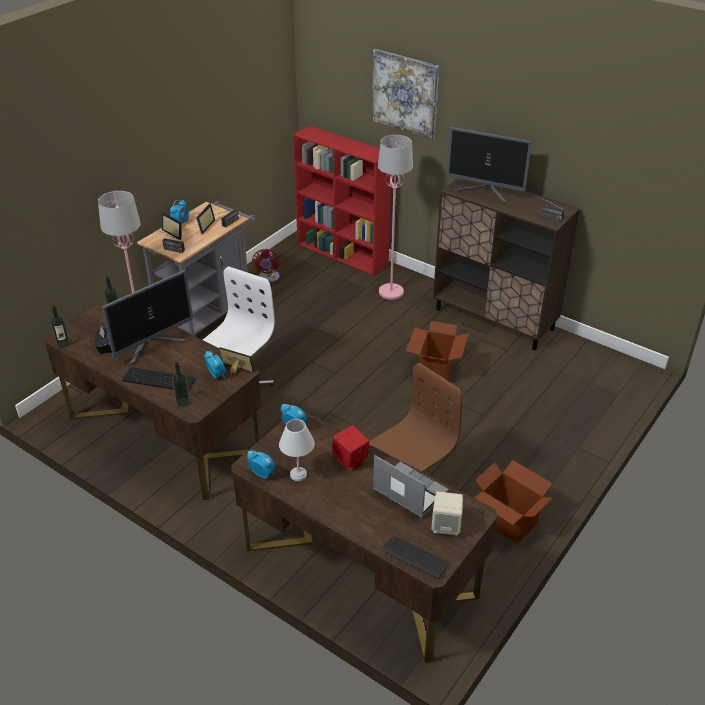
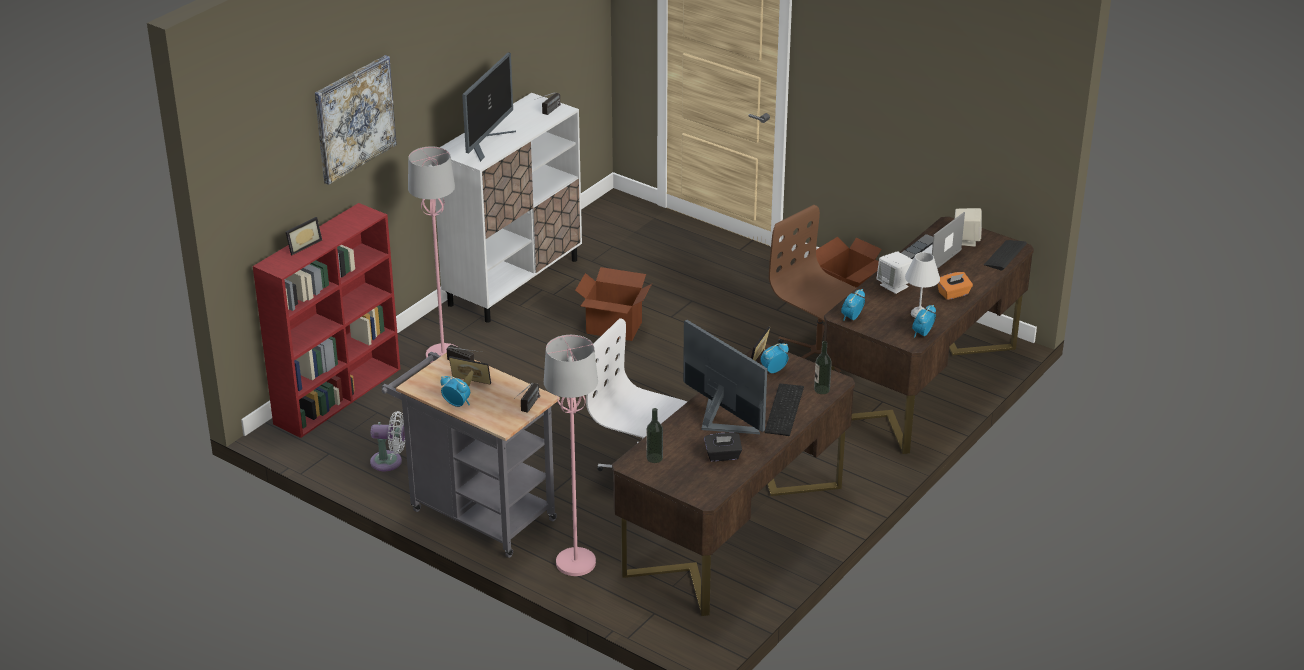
camera: 90 degrees left, 5 degrees down
bottle [51,305,70,348] -> none
picture frame [162,212,182,240] -> picture frame moved to [286,217,322,255]
red fan [252,249,281,283] -> white fan [370,411,405,471]
red speaker [332,425,370,470] -> white speaker [876,251,913,294]
brown cabinet [433,179,580,350] -> white cabinet [436,93,582,323]
none -> orange tissue box [937,272,973,300]

